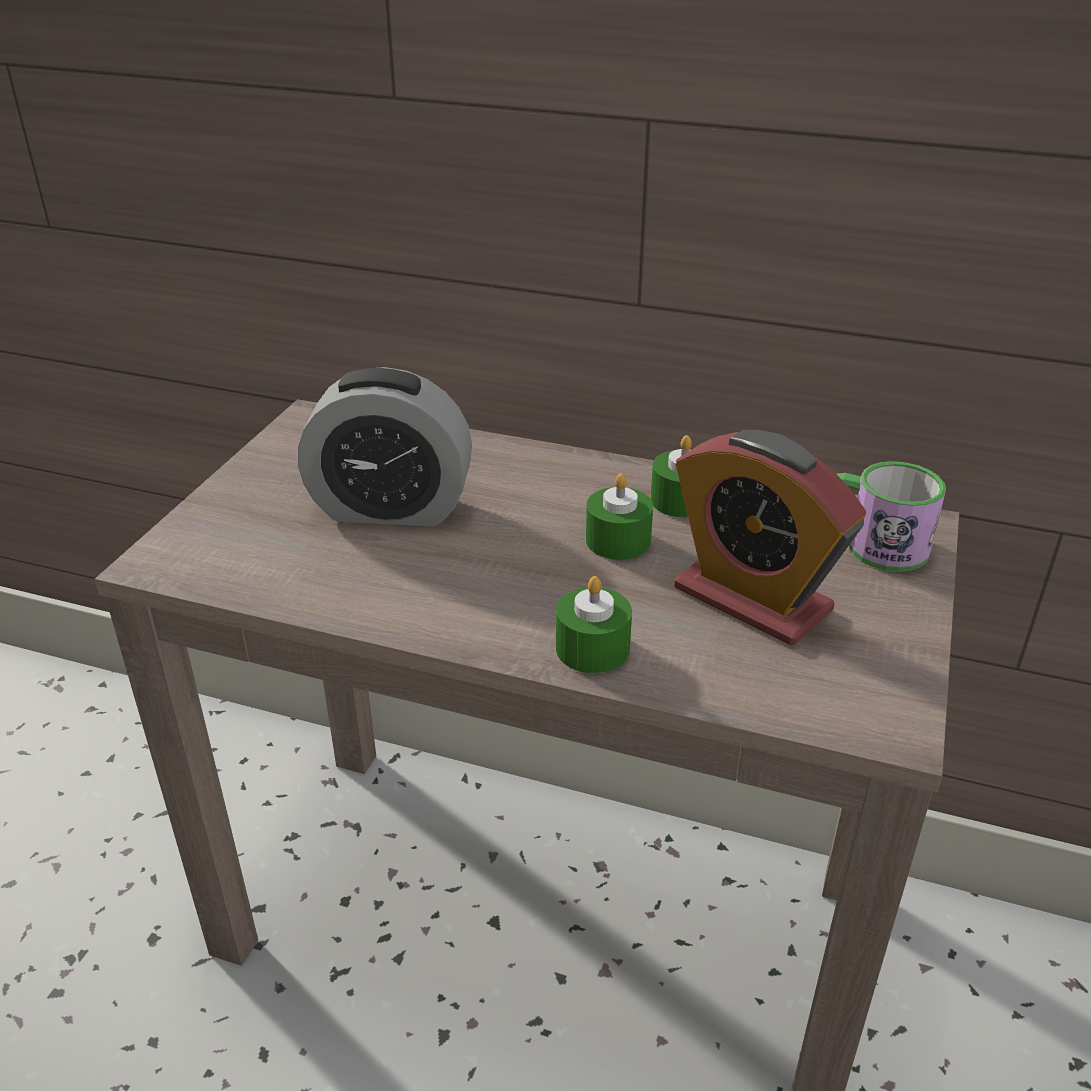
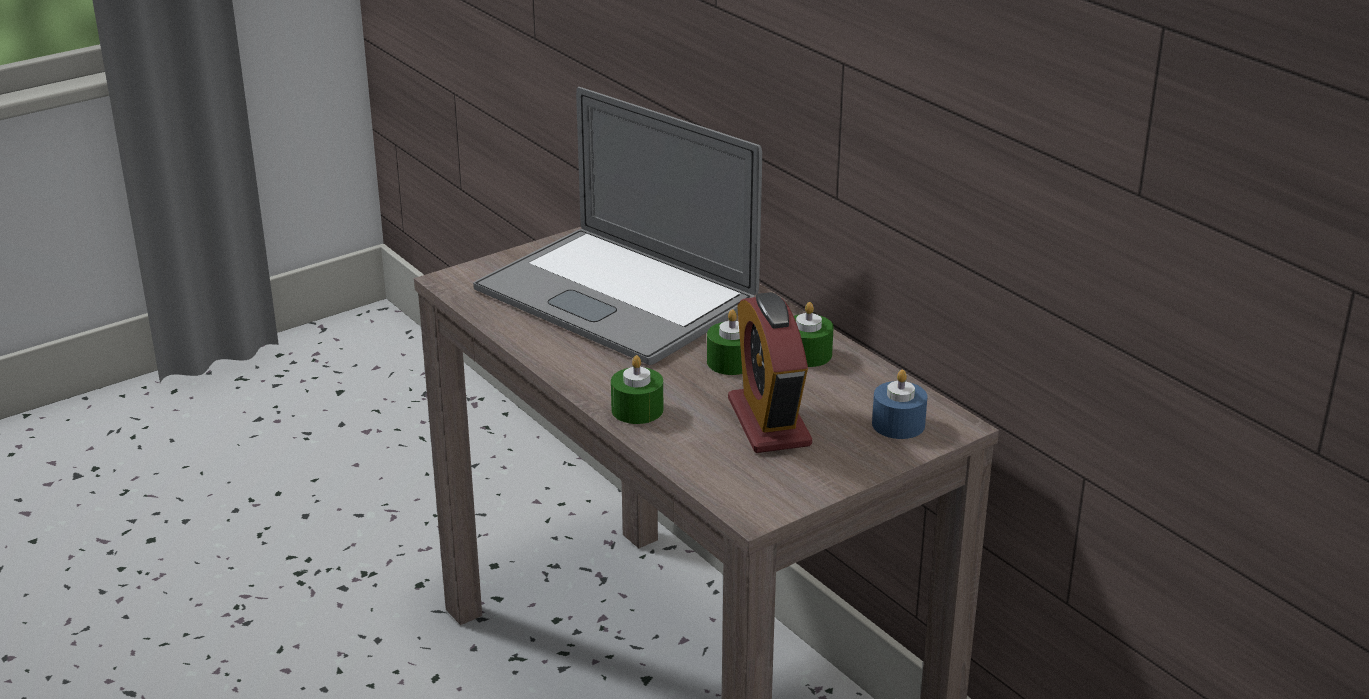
camera: 35 degrees right, 5 degrees down
alarm clock [298,367,472,526] -> laptop [473,87,762,365]
mug [836,461,946,572] -> blue candle [872,370,927,439]

